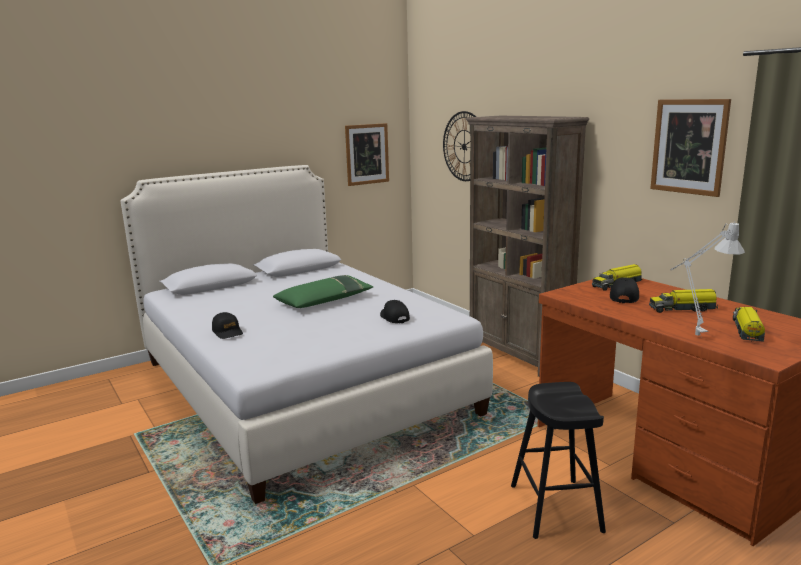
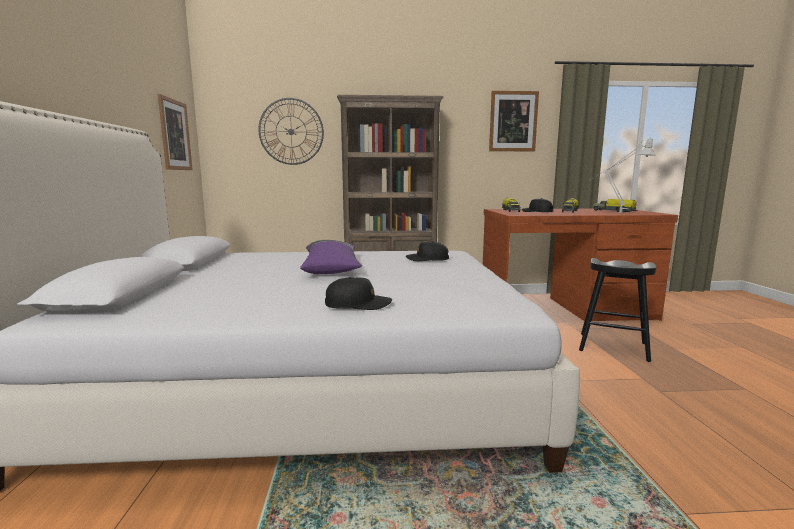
camera: 60 degrees left, 5 degrees down
green pillow [273,275,374,308] -> purple pillow [300,240,362,274]

